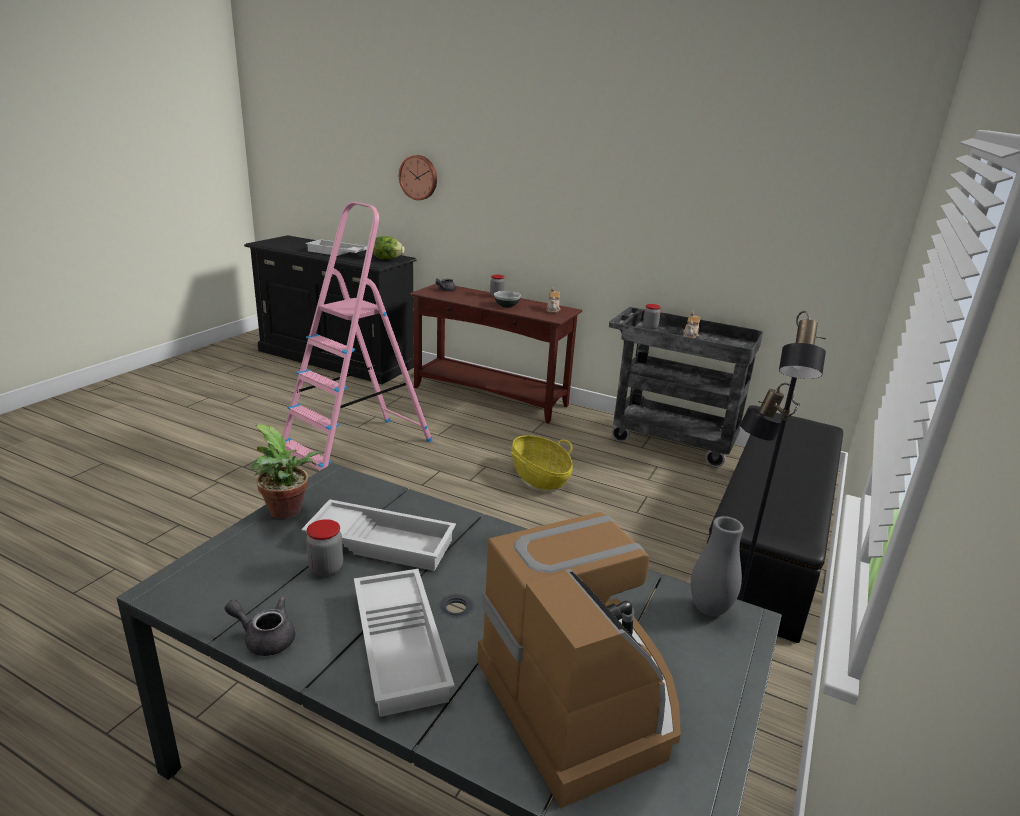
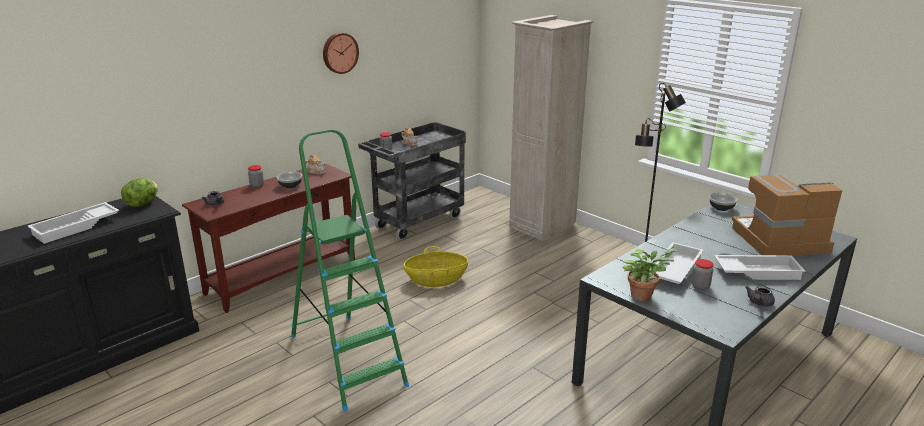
camera: 70 degrees left, 0 degrees up
pink step ladder [283,201,432,471] -> green step ladder [291,130,409,412]
wall clock [399,155,437,200] -> wall clock moved to [323,33,359,74]
grey vase [691,516,744,616] -> bowl [709,192,738,211]
black bench [706,413,843,643] -> beige cabinet [509,15,593,241]

